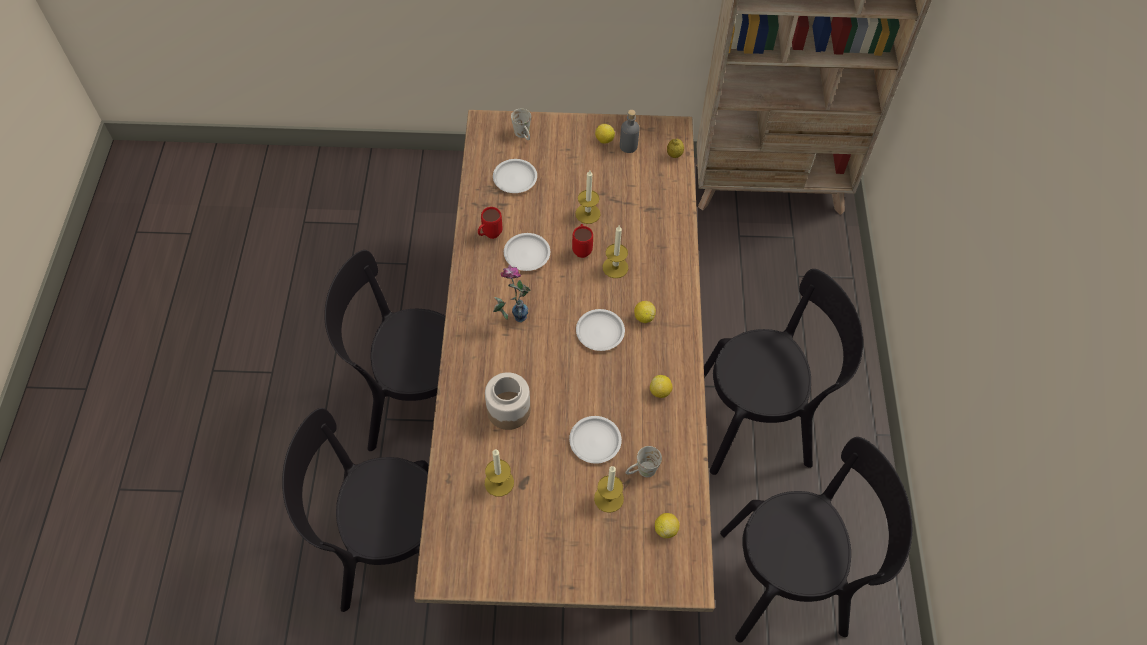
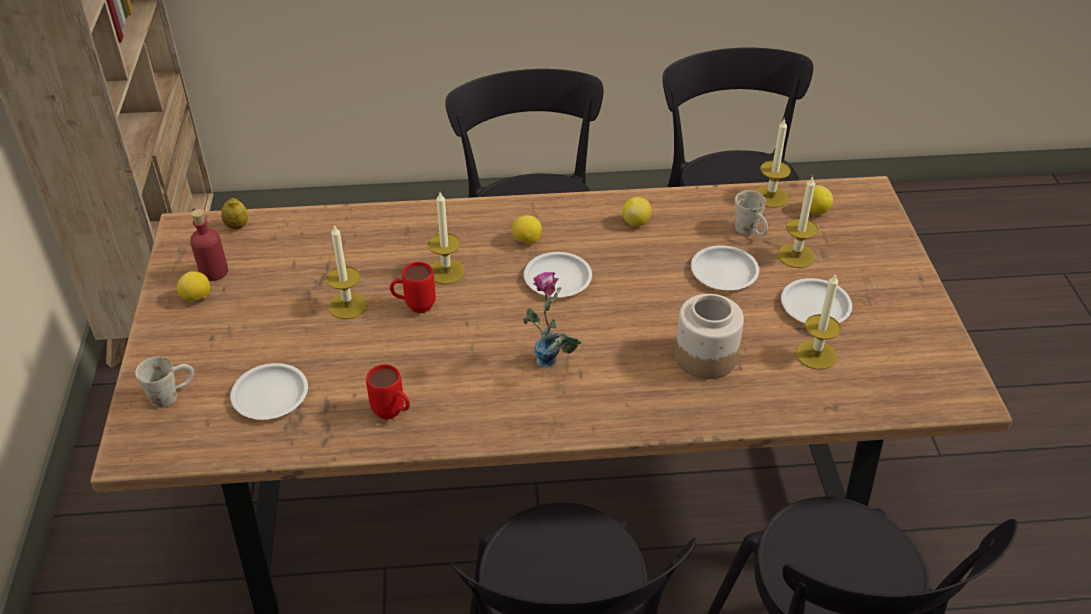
camera: 95 degrees left, 15 degrees down
white plate [504,233,550,271] -> white plate moved to [781,278,852,323]
grey bottle [620,110,640,153] -> red bottle [190,209,228,281]
none -> candle [755,118,791,208]

